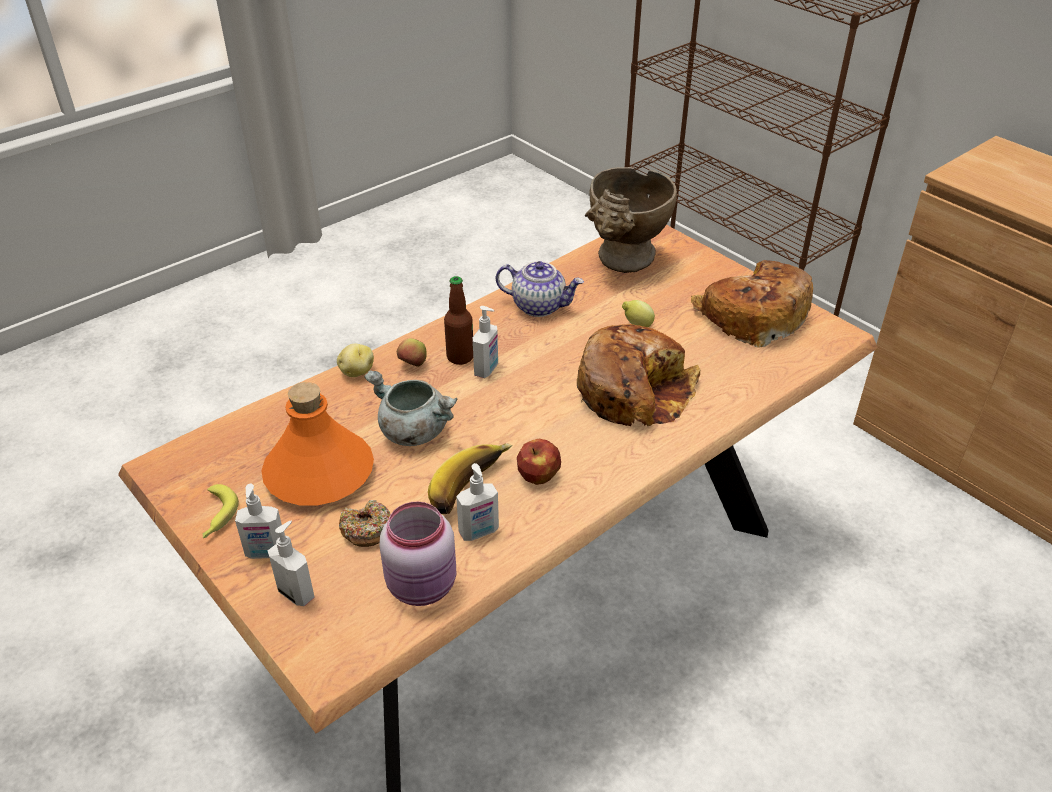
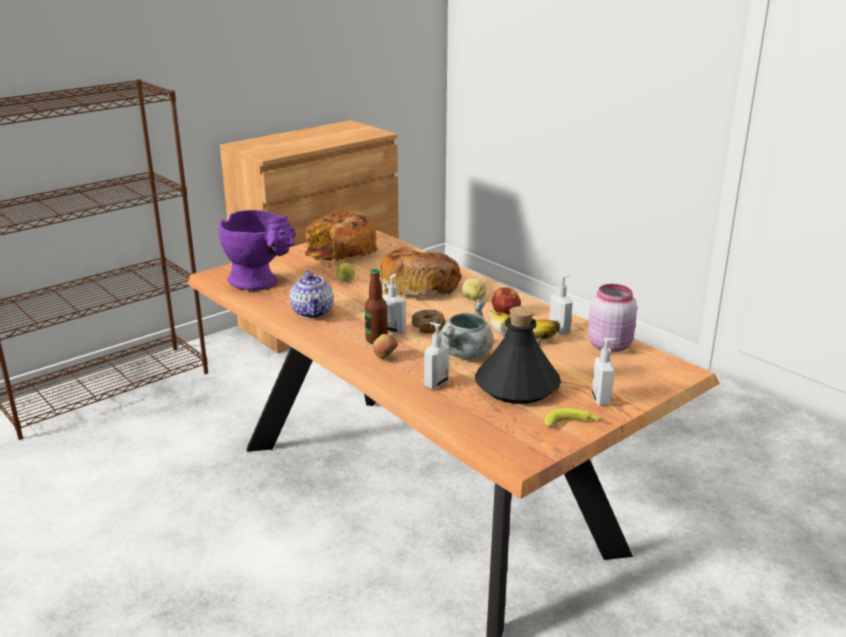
camera: 90 degrees left, 15 degrees down
orange bottle [261,382,374,505] -> black bottle [475,306,561,404]
soap dispenser [268,521,315,606] -> soap dispenser moved to [424,322,449,389]
potato [337,344,374,377] -> potato moved to [462,278,487,301]
donut [339,500,391,547] -> donut moved to [411,309,446,333]
teapot [496,261,584,317] -> teapot turned 150 degrees clockwise [290,270,333,318]
beige vase [585,167,677,273] -> purple vase [218,210,296,291]

